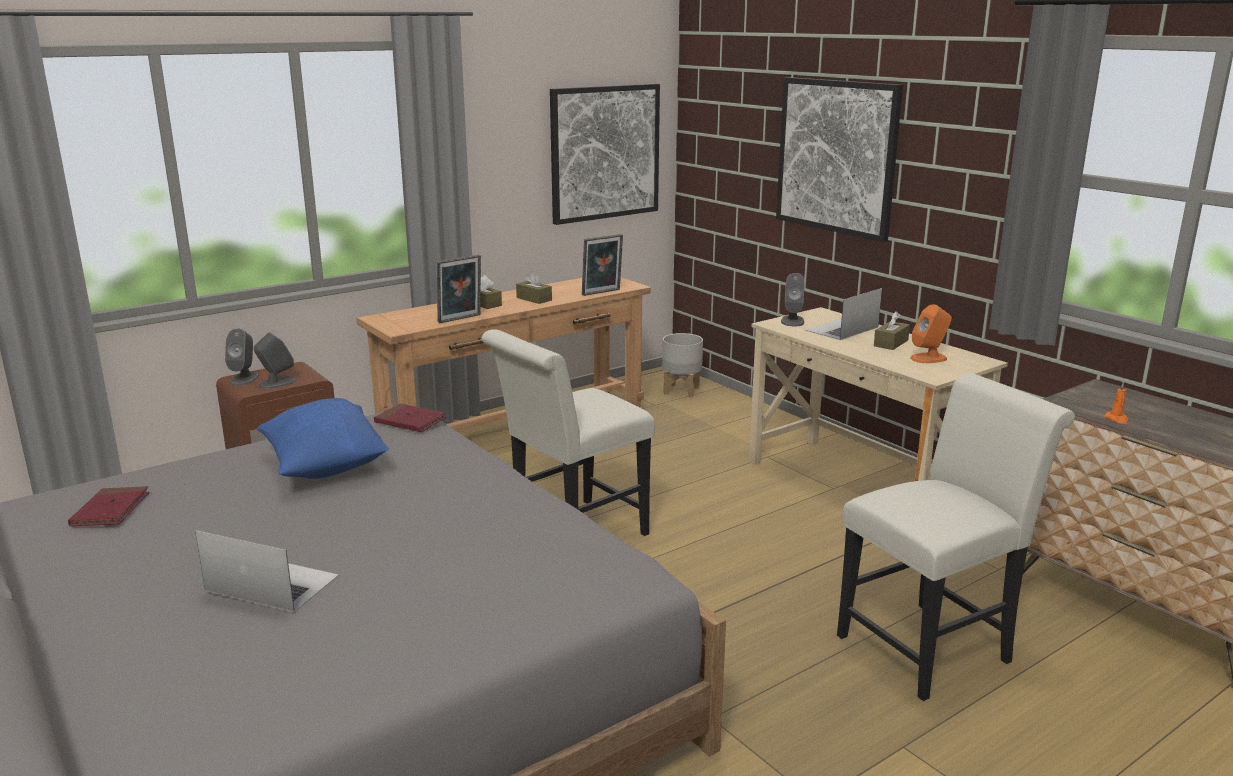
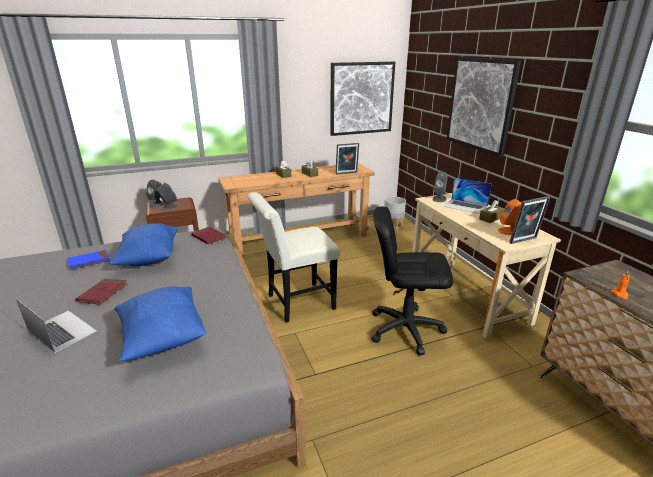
camera: 15 degrees right, 5 degrees up
red book [68,486,150,527] -> red book moved to [76,278,127,305]
picture frame [437,254,481,323] -> picture frame moved to [509,196,550,244]
laptop [805,288,882,340] -> laptop turned 120 degrees counterclockwise [444,178,492,214]
white chair [837,373,1075,701] -> none
none -> blue book [67,250,110,270]
none -> blue pillow [114,286,207,361]
none -> black office chair [371,206,453,356]

